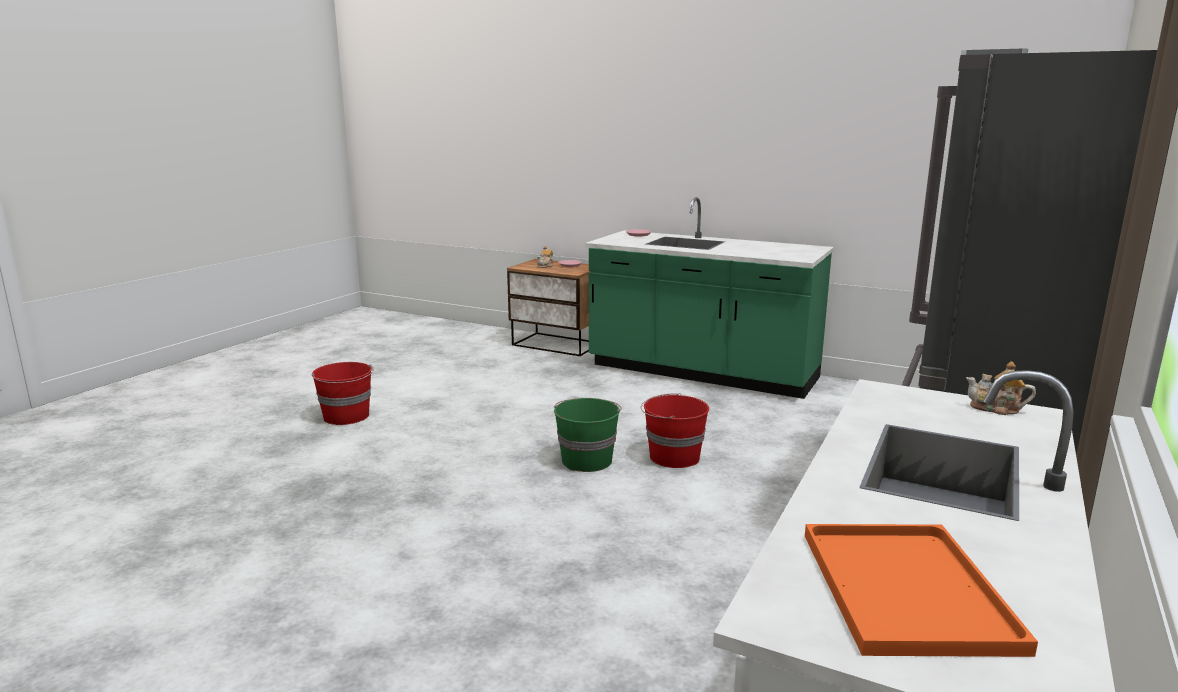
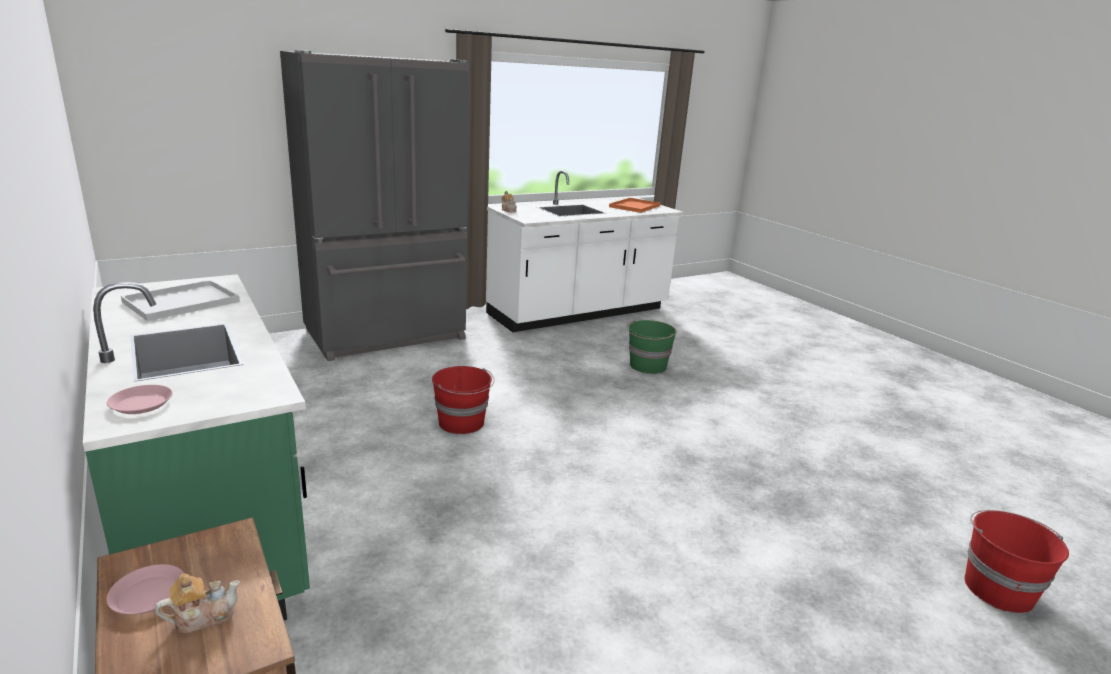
camera: 150 degrees left, 5 degrees up
red bucket [312,362,373,425] -> red bucket moved to [964,510,1069,613]
green bucket [554,398,621,472] -> green bucket moved to [627,320,677,374]
none -> white tray [121,280,240,321]

